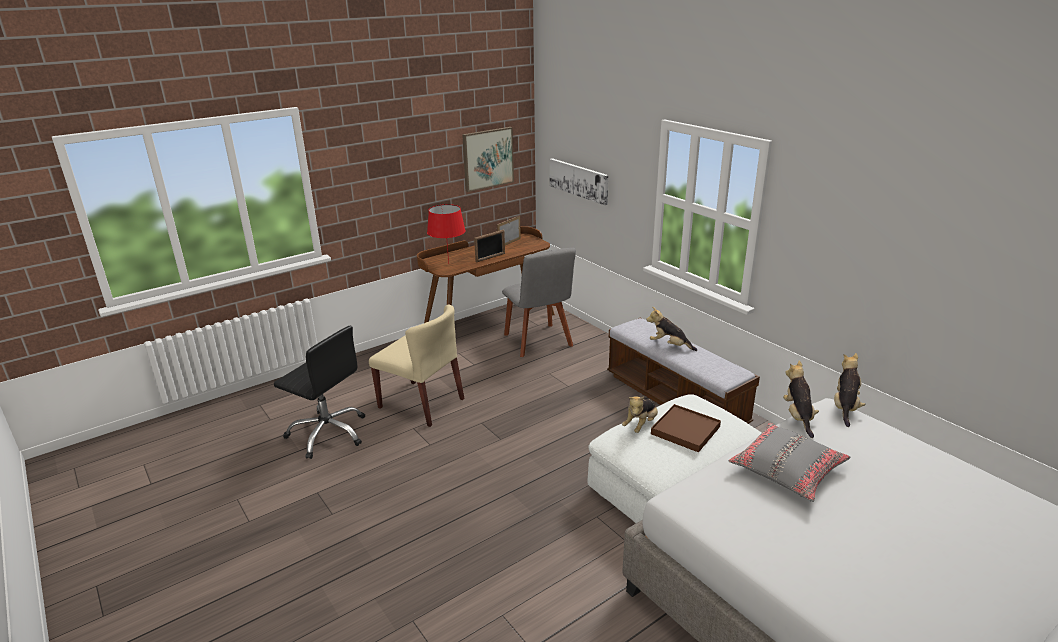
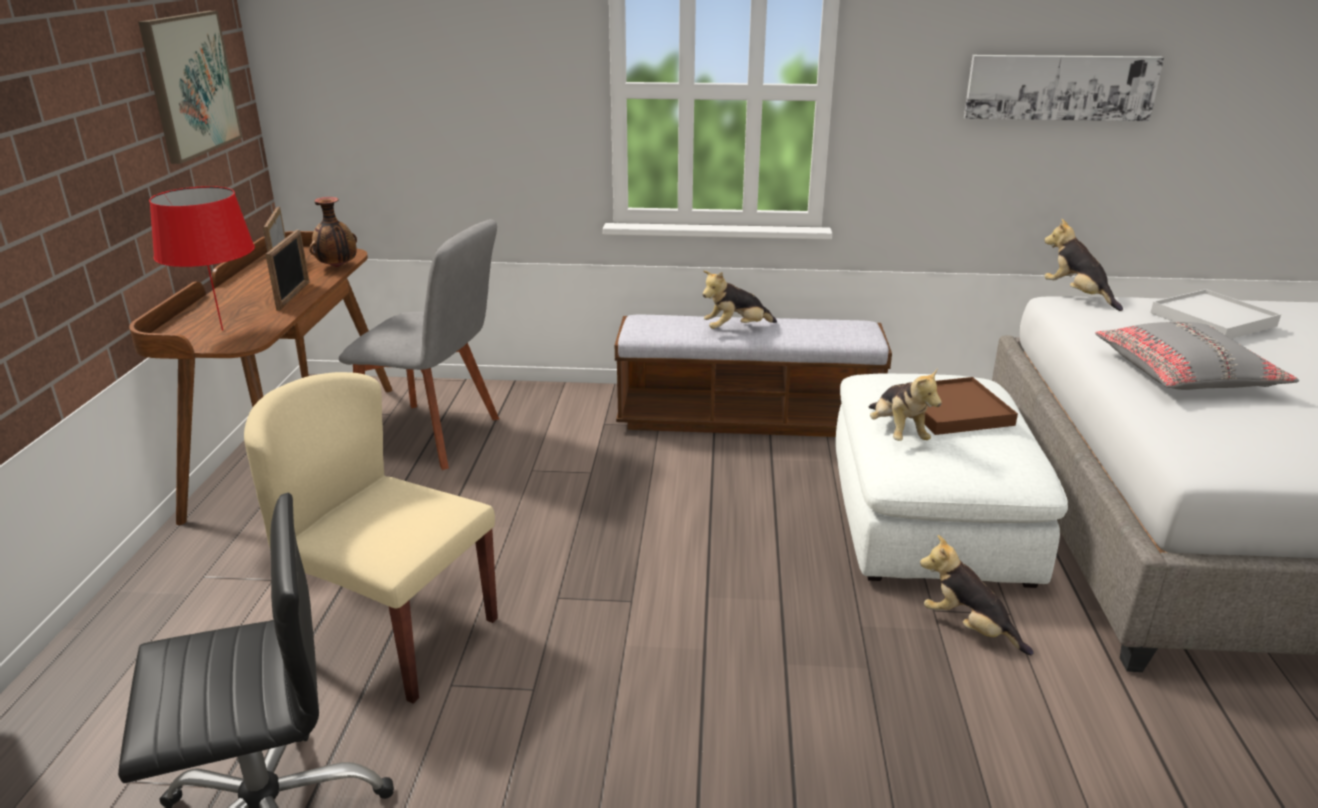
camera: 50 degrees left, 0 degrees up
beige chair [369,304,465,427] -> beige chair turned 135 degrees counterclockwise [244,372,498,704]
picture [550,158,609,205] -> picture moved to [964,55,1164,121]
plush toy [783,360,819,438] -> plush toy moved to [920,535,1034,655]
none -> vase [309,197,357,267]
none -> white tray [1151,289,1281,339]

